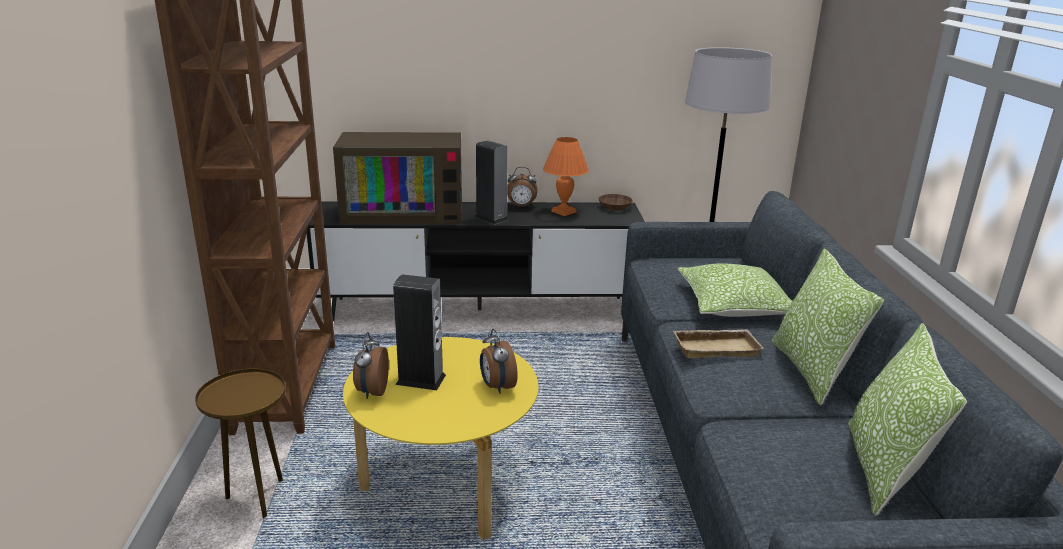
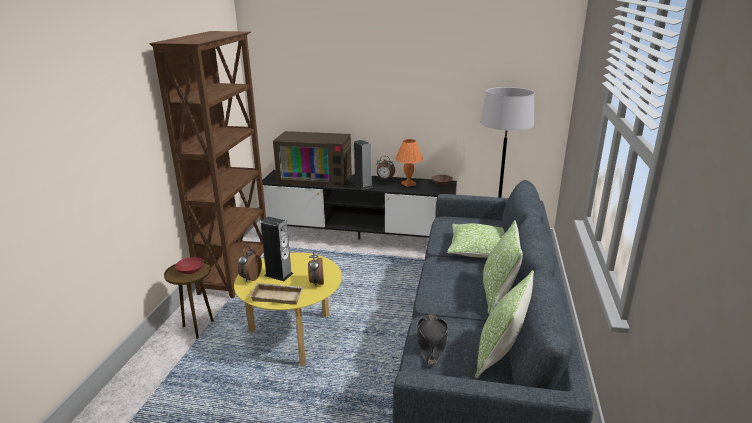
camera: 15 degrees right, 0 degrees up
beige tray [673,330,764,358] -> beige tray moved to [249,283,304,305]
none -> red bowl [175,257,204,274]
none -> black hat [418,314,448,364]

